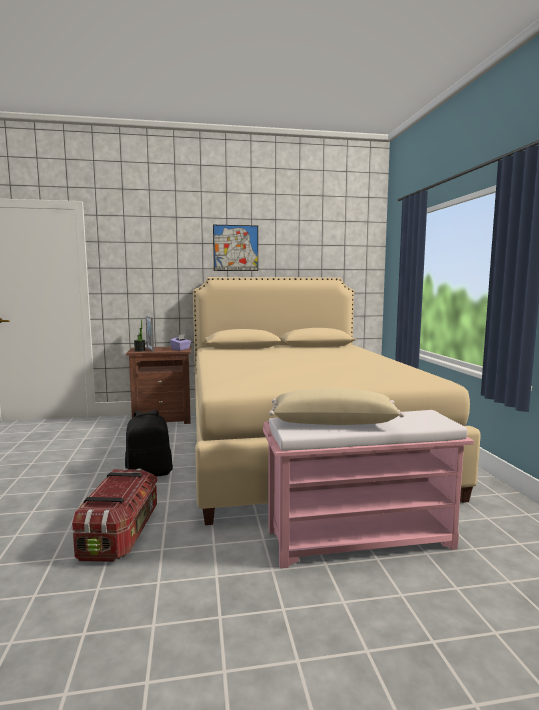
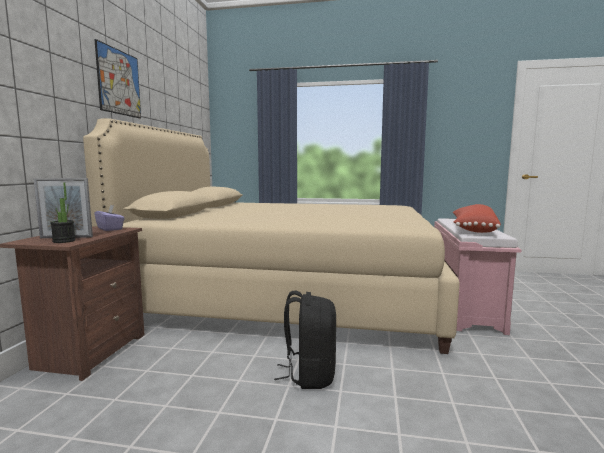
camera: 70 degrees left, 0 degrees up
storage box [72,468,157,562] -> none
beige pillow [269,388,404,425] -> red pillow [453,204,501,233]

